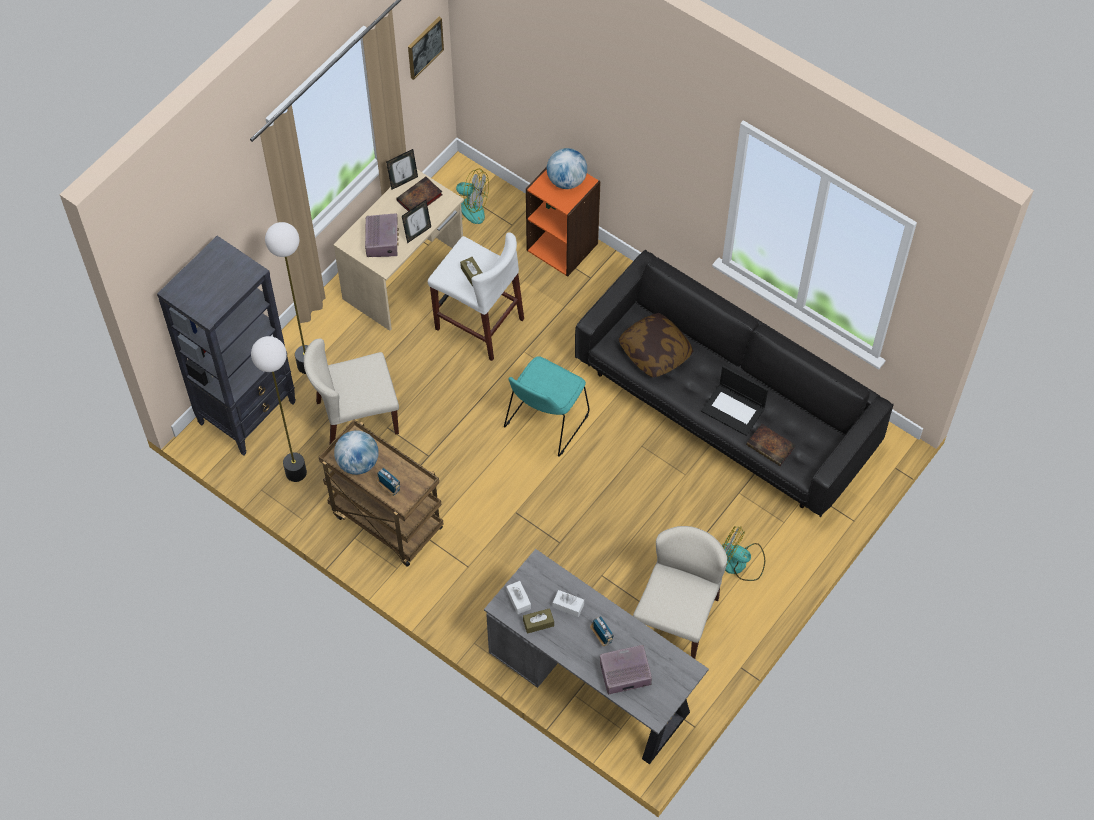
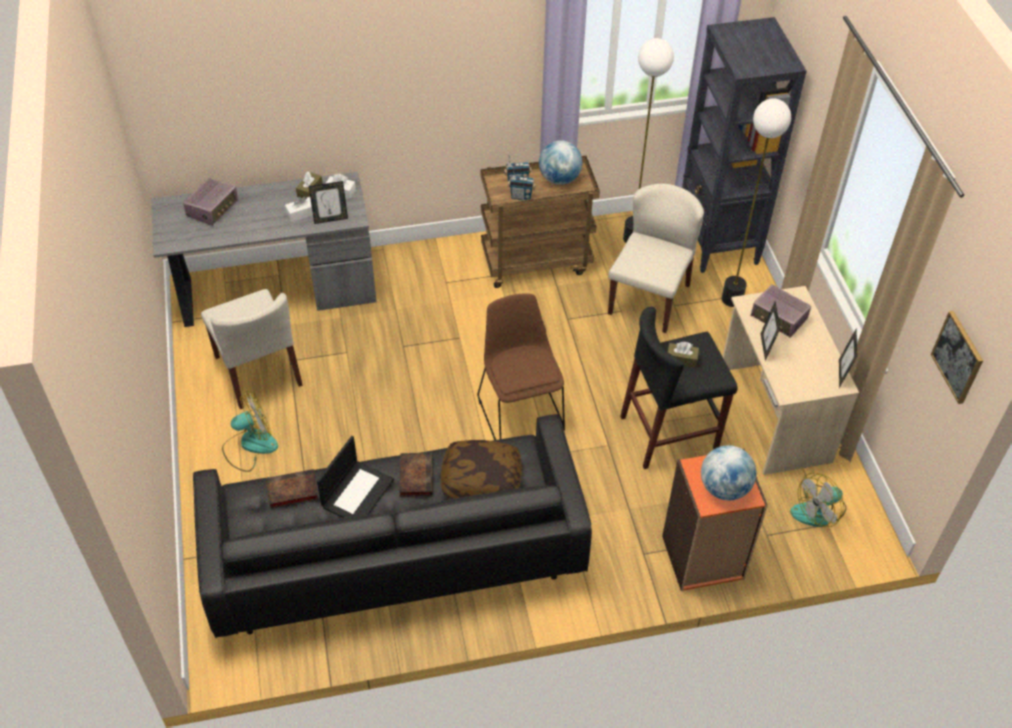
camera: 130 degrees right, 10 degrees down
book [396,177,443,211] -> book moved to [399,453,433,497]
white stool [428,233,524,361] -> black stool [620,307,738,469]
turquoise chair [504,356,590,457] -> brown chair [477,293,565,440]
radio [590,616,614,647] -> radio moved to [508,167,536,200]
laptop [701,365,768,436] -> laptop turned 135 degrees clockwise [317,436,394,518]
none -> picture frame [309,181,348,224]

